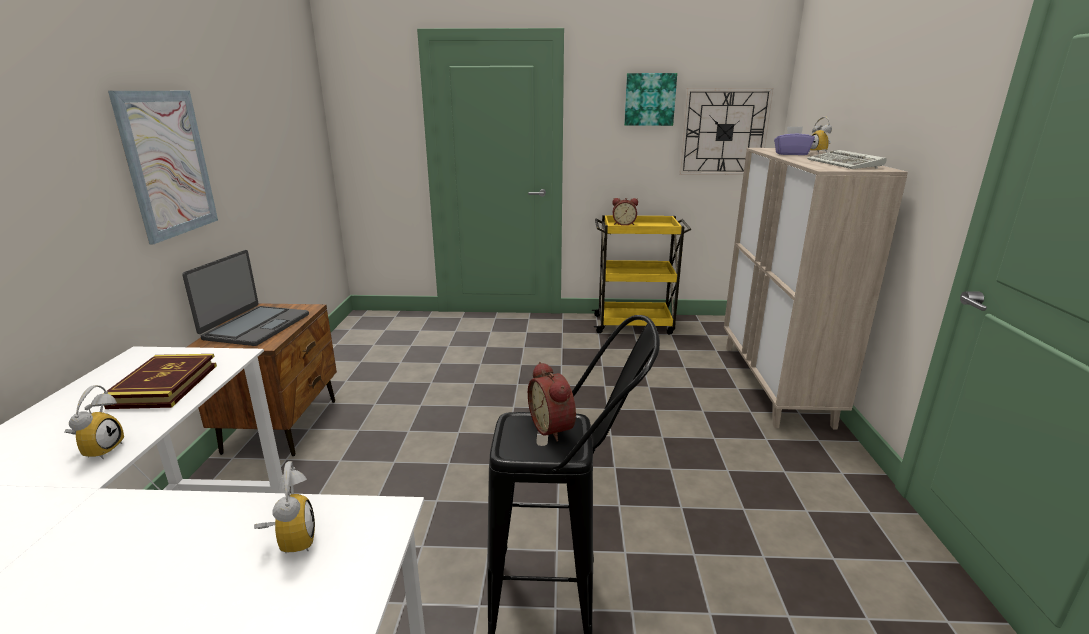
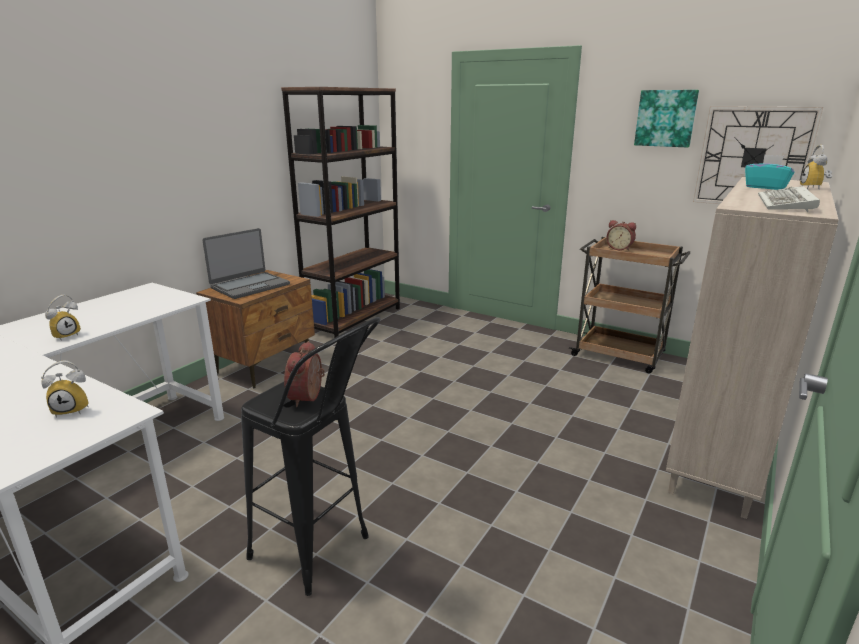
camera: 30 degrees right, 0 degrees up
book [103,354,217,409] -> none
picture [108,91,218,244] -> none
alarm clock [254,461,315,553] -> alarm clock turned 60 degrees clockwise [41,360,89,418]
yellow cart [592,215,691,335] -> brown cart [569,237,691,374]
purple tissue box [774,126,815,155] -> turquoise tissue box [745,155,794,190]
none -> brown bookcase [281,87,400,338]

